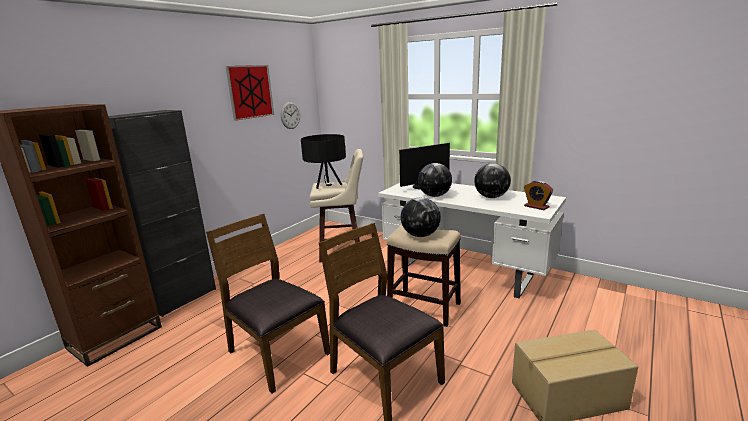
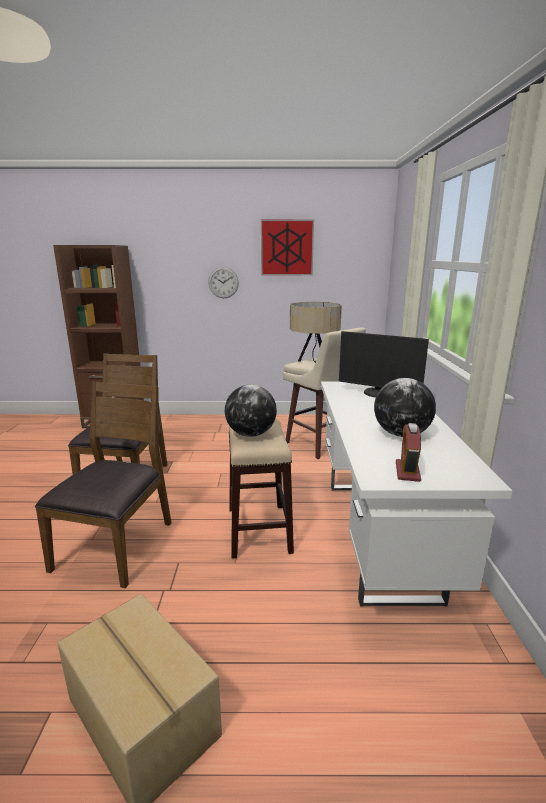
camera: 55 degrees right, 0 degrees up
black cabinet [108,110,216,317] -> none
wall clock [281,102,300,129] -> wall clock moved to [208,267,239,298]
black table lamp [301,134,346,189] -> beige table lamp [290,302,342,363]
globe [418,163,452,197] -> none

